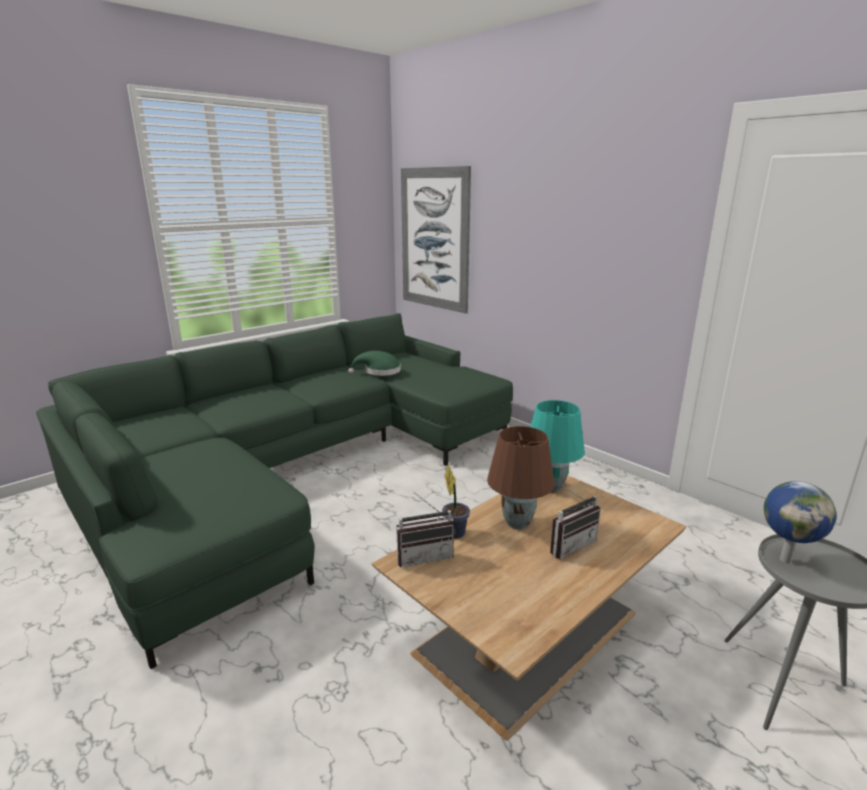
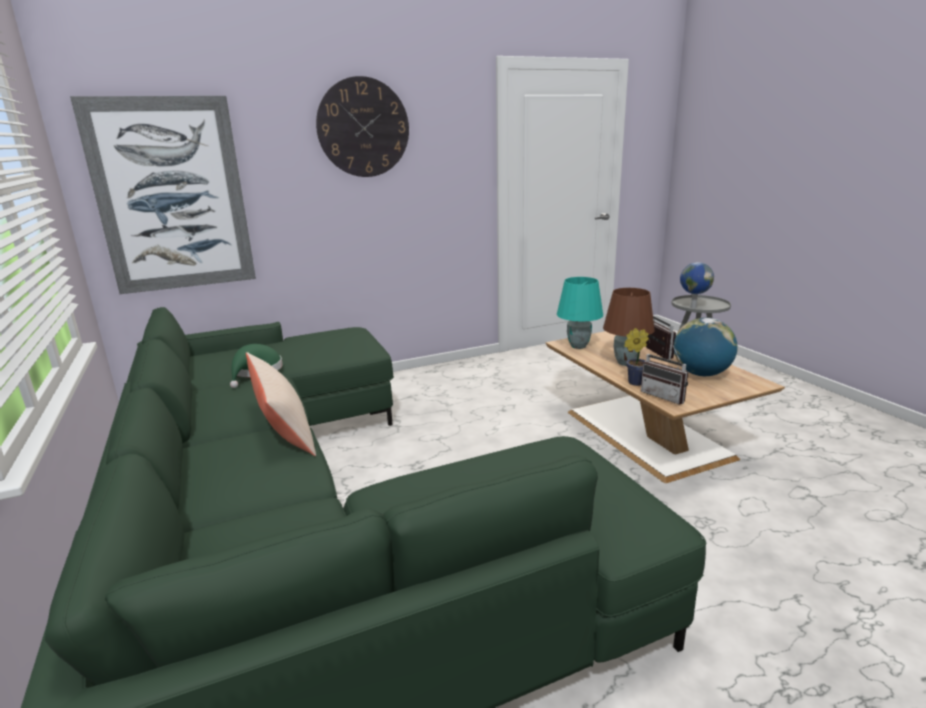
camera: 70 degrees left, 0 degrees up
radio [396,492,456,567] -> radio turned 135 degrees clockwise [641,343,688,405]
none -> beige pillow [246,352,316,456]
none -> wall clock [316,76,409,177]
none -> globe [674,318,738,376]

